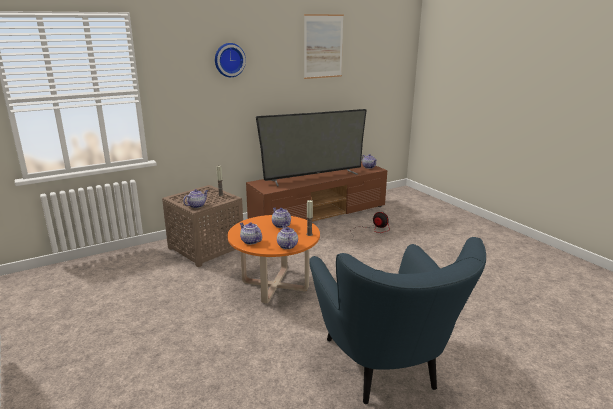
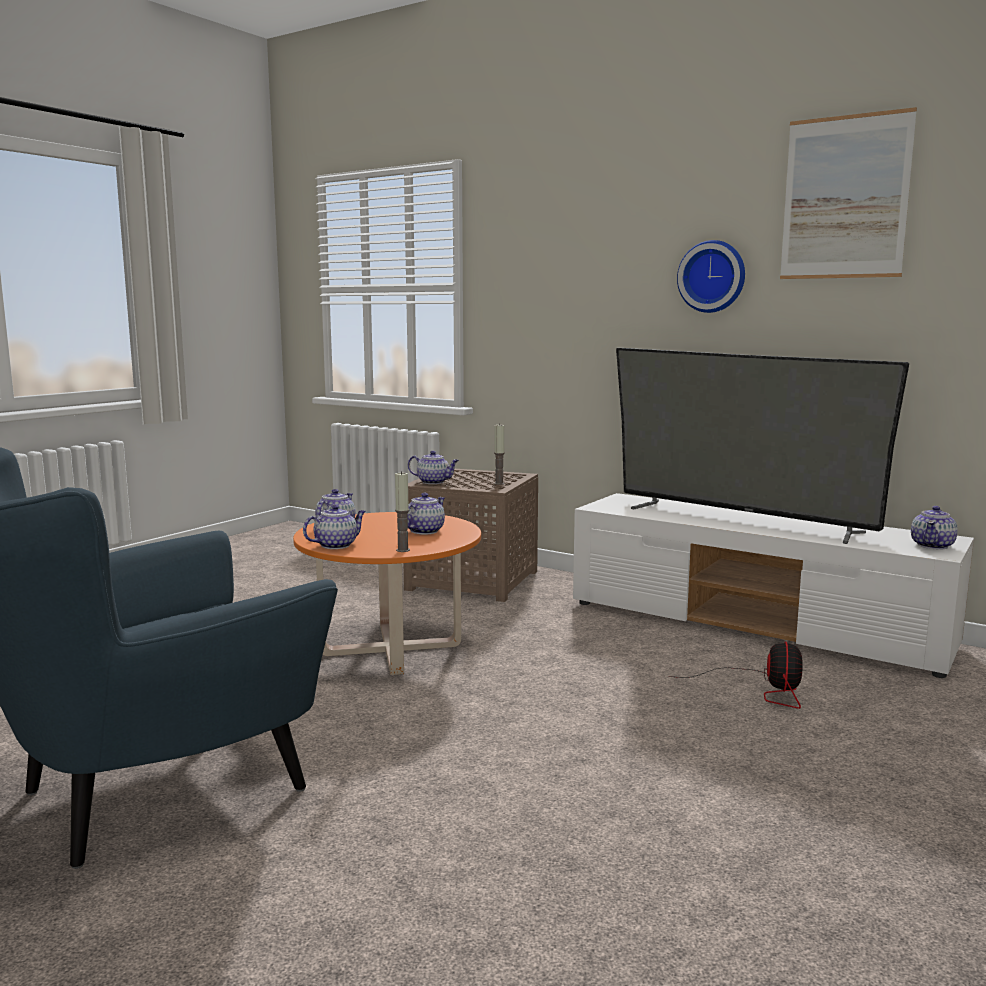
camera: 65 degrees right, 10 degrees down
wall clock [215,43,246,77] -> wall clock moved to [677,240,745,313]
brown tv stand [246,162,387,222] -> white tv stand [573,493,974,678]

